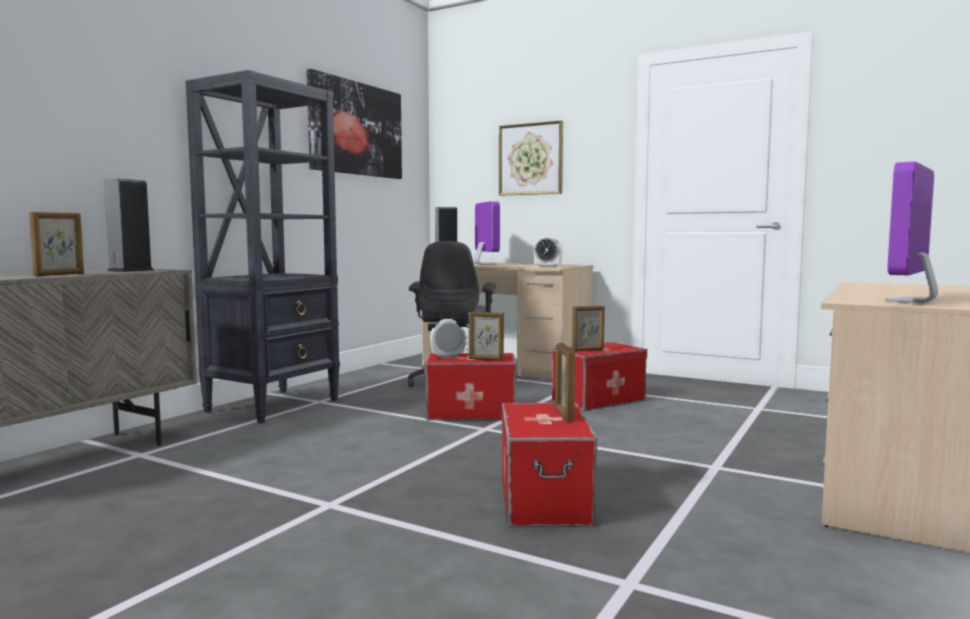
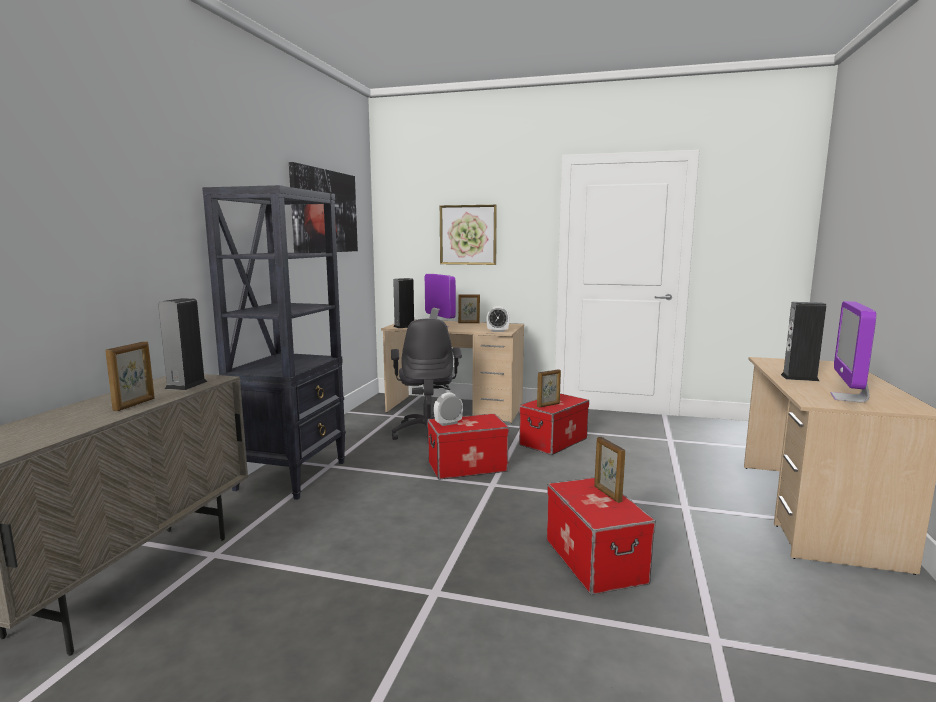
camera: 15 degrees left, 5 degrees up
picture frame [469,311,504,361] -> picture frame moved to [458,294,480,323]
none -> speaker [781,302,826,381]

